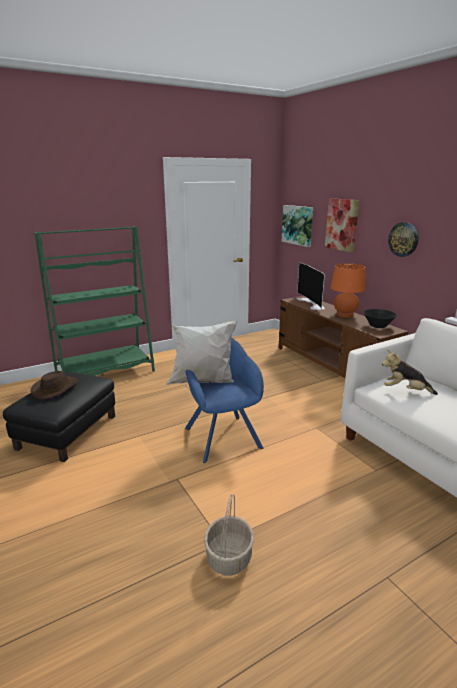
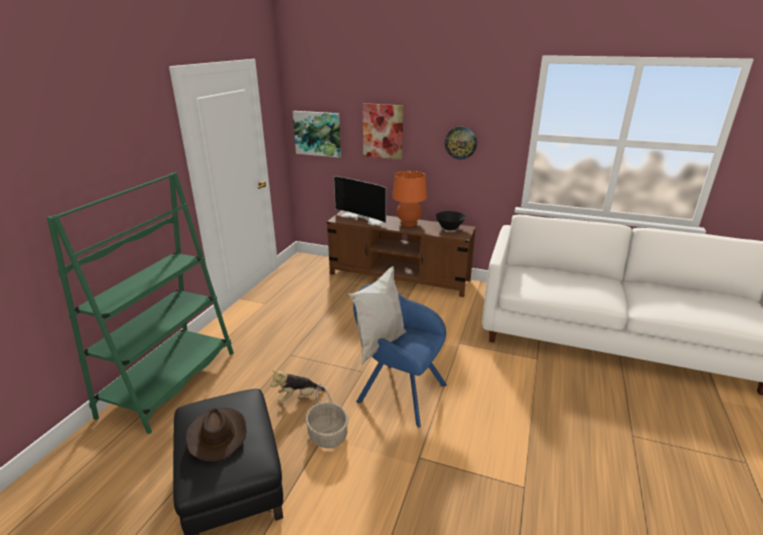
camera: 40 degrees left, 5 degrees up
basket [204,494,254,576] -> basket moved to [306,384,348,448]
plush toy [382,350,438,395] -> plush toy moved to [271,370,325,403]

